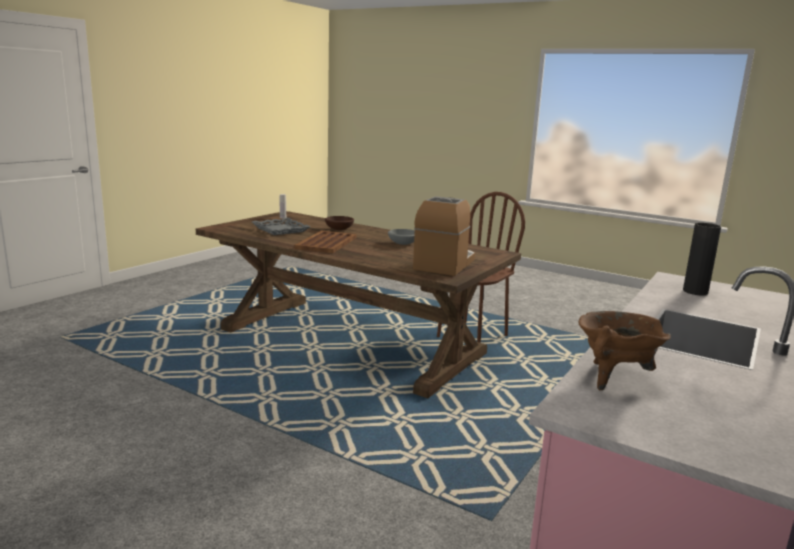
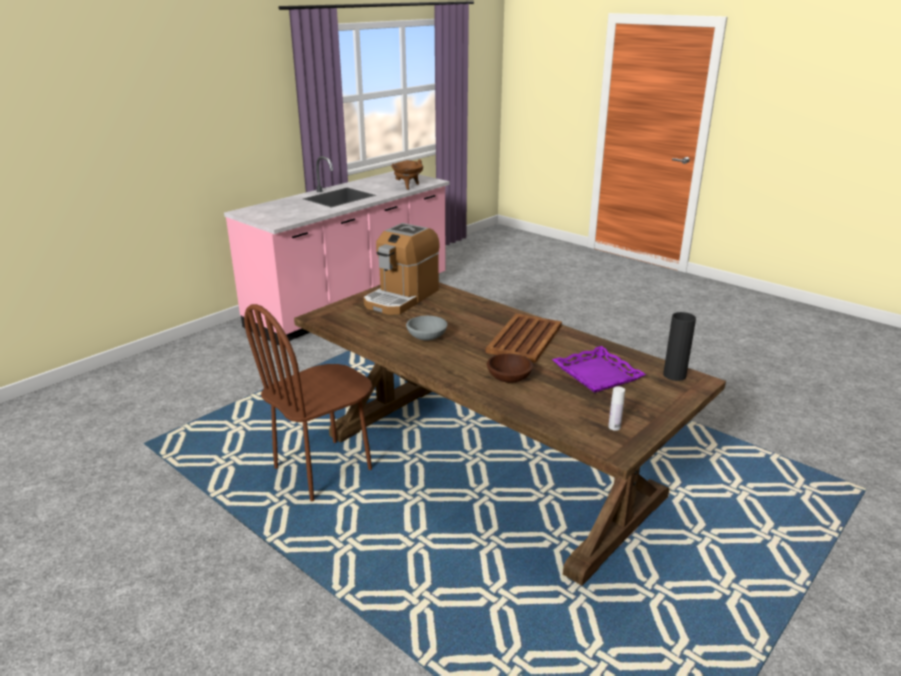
camera: 170 degrees left, 10 degrees up
grey tray [252,218,310,235] -> purple tray [552,346,646,393]
black vase [683,223,721,295] -> black vase moved to [663,312,696,381]

